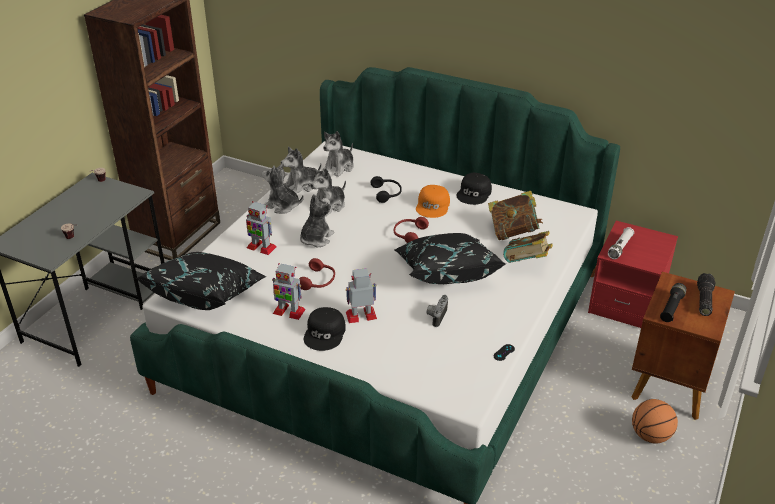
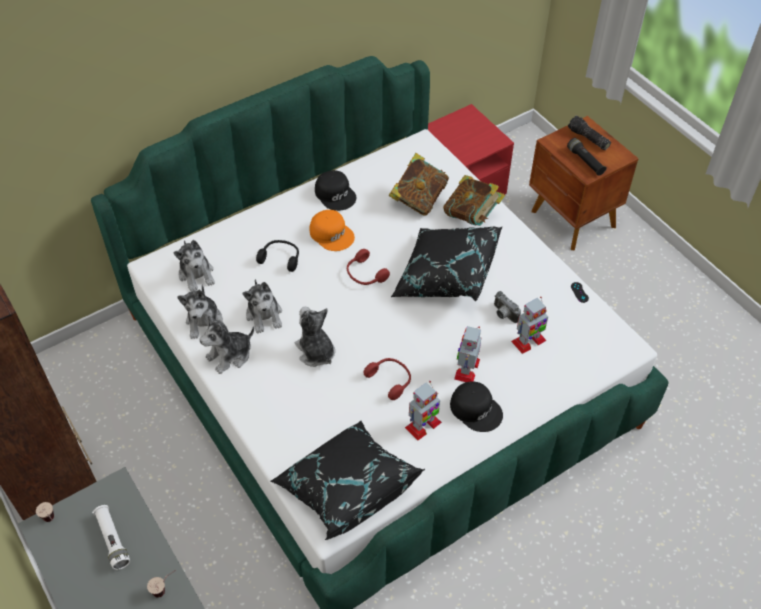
camera: 60 degrees left, 15 degrees up
toy robot [246,201,277,255] -> toy robot moved to [511,297,548,354]
white flashlight [608,227,634,259] -> white flashlight moved to [92,505,130,570]
basketball [632,399,678,444] -> none

